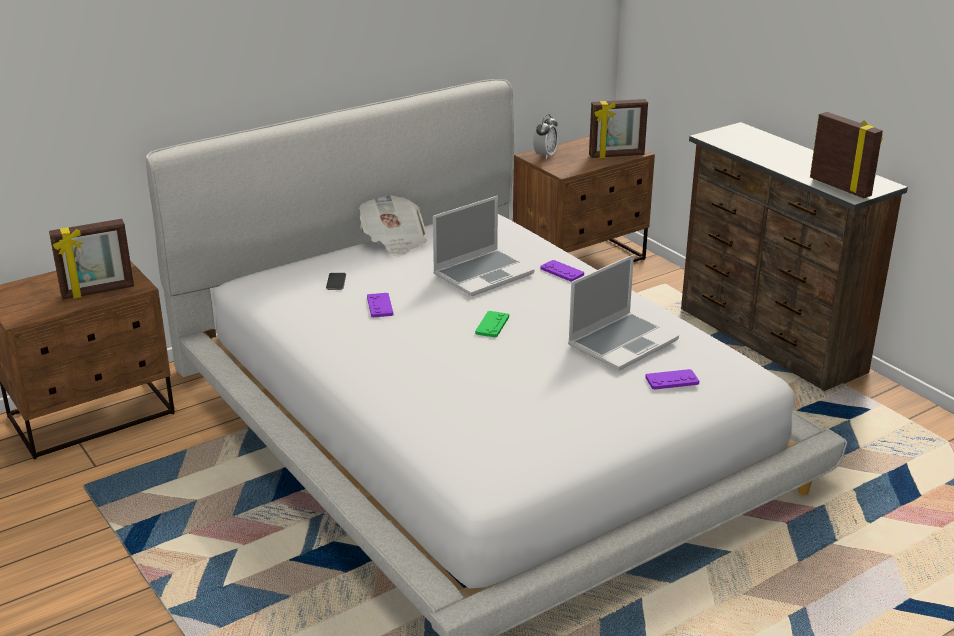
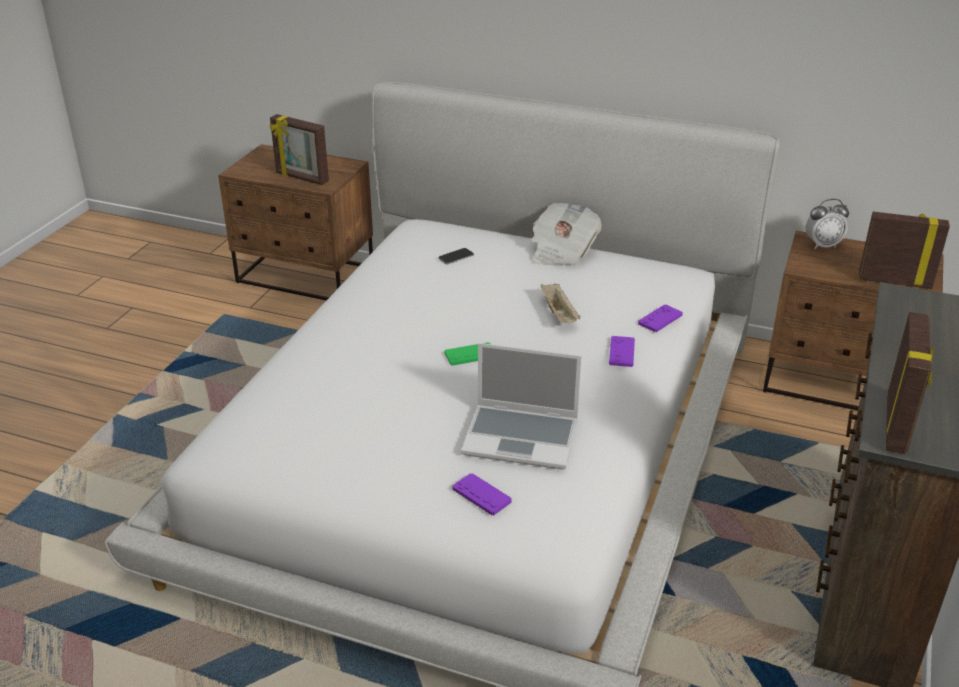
camera: 55 degrees right, 5 degrees up
purple game controller [367,293,393,318] -> purple game controller moved to [638,305,683,332]
laptop [433,196,535,296] -> beige tray [540,283,580,323]
picture frame [589,99,648,158] -> picture frame turned 150 degrees clockwise [858,212,950,289]

